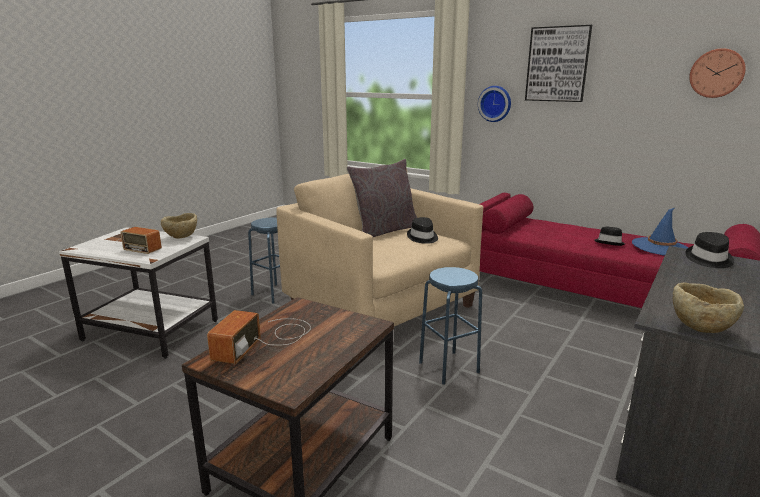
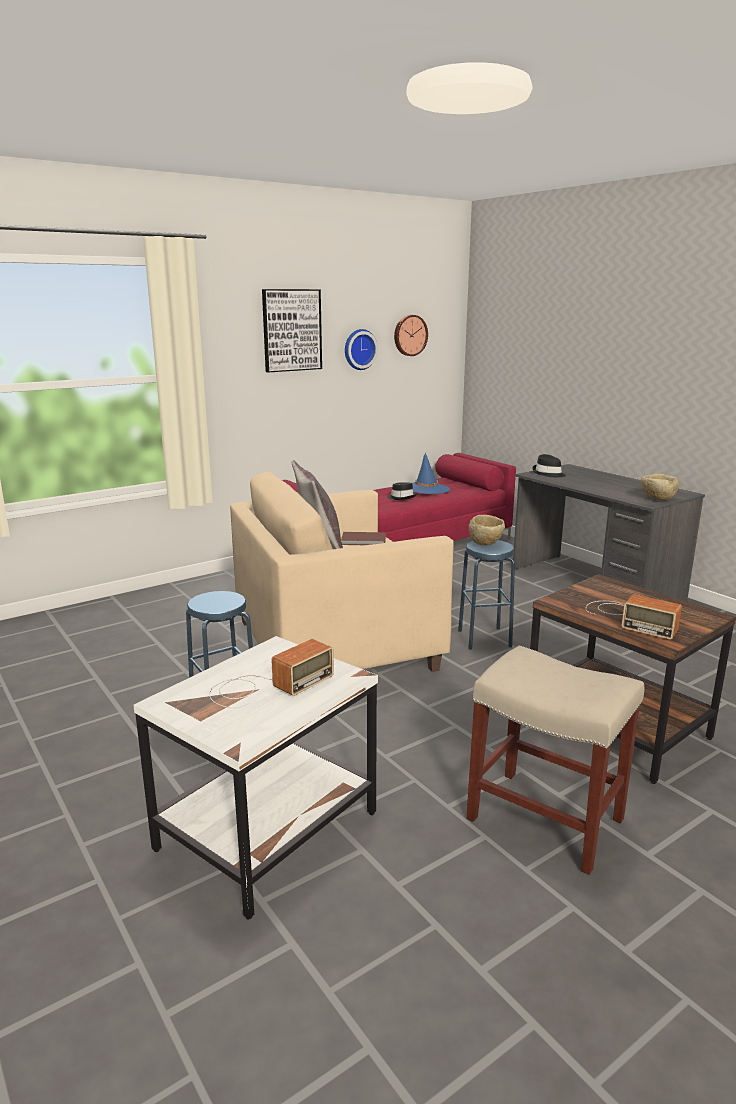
camera: 70 degrees left, 0 degrees up
beige bowl [161,213,197,239] -> beige bowl moved to [469,515,505,546]
black hat [407,217,438,244] -> brown book [341,532,386,545]
wall clock [478,86,511,122] -> wall clock moved to [345,329,378,370]
none -> beige stool [466,645,644,875]

